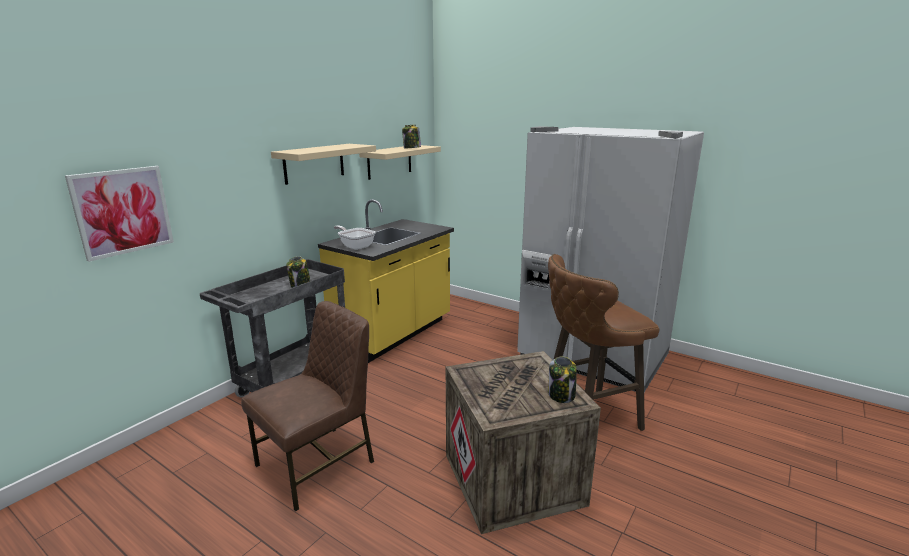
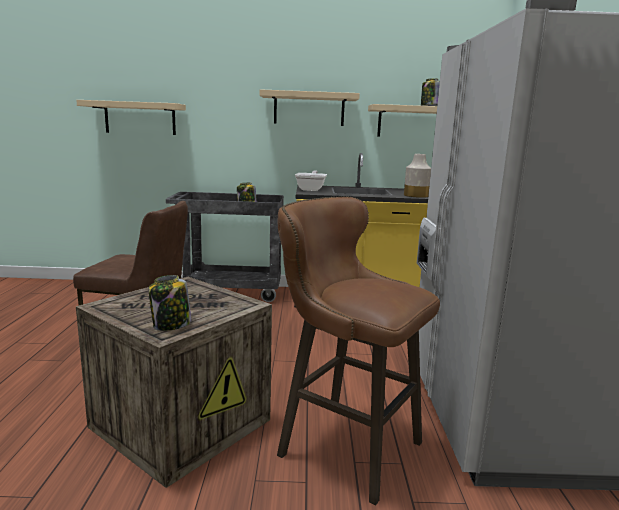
camera: 55 degrees right, 5 degrees down
picture [65,166,174,262] -> beige shelf [76,100,186,135]
none -> beige vase [404,154,431,198]

